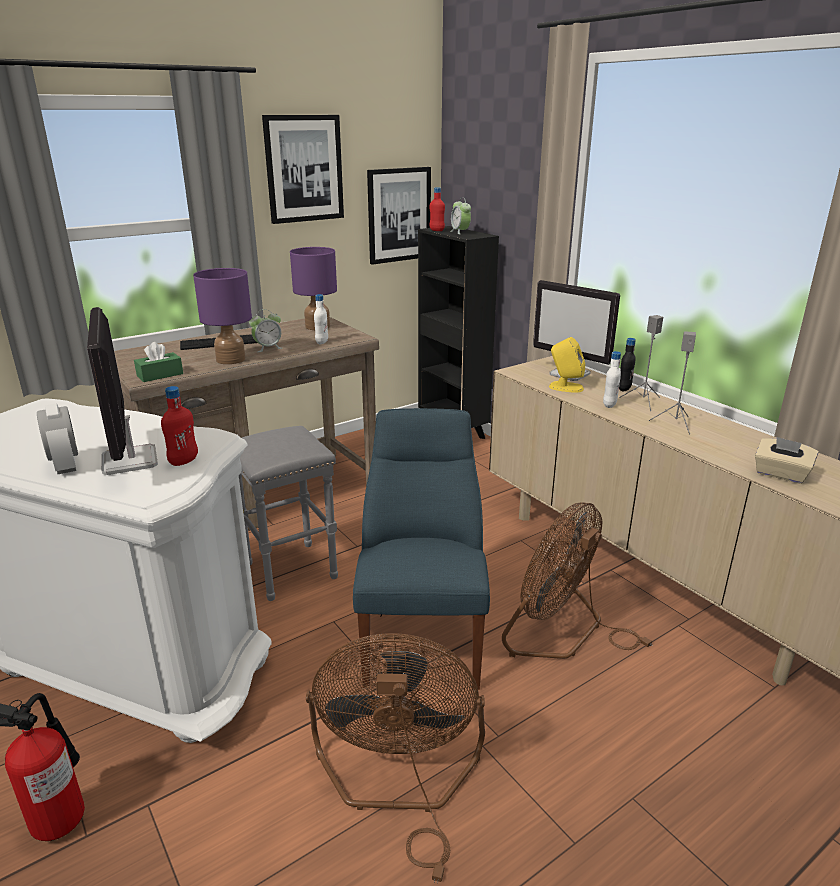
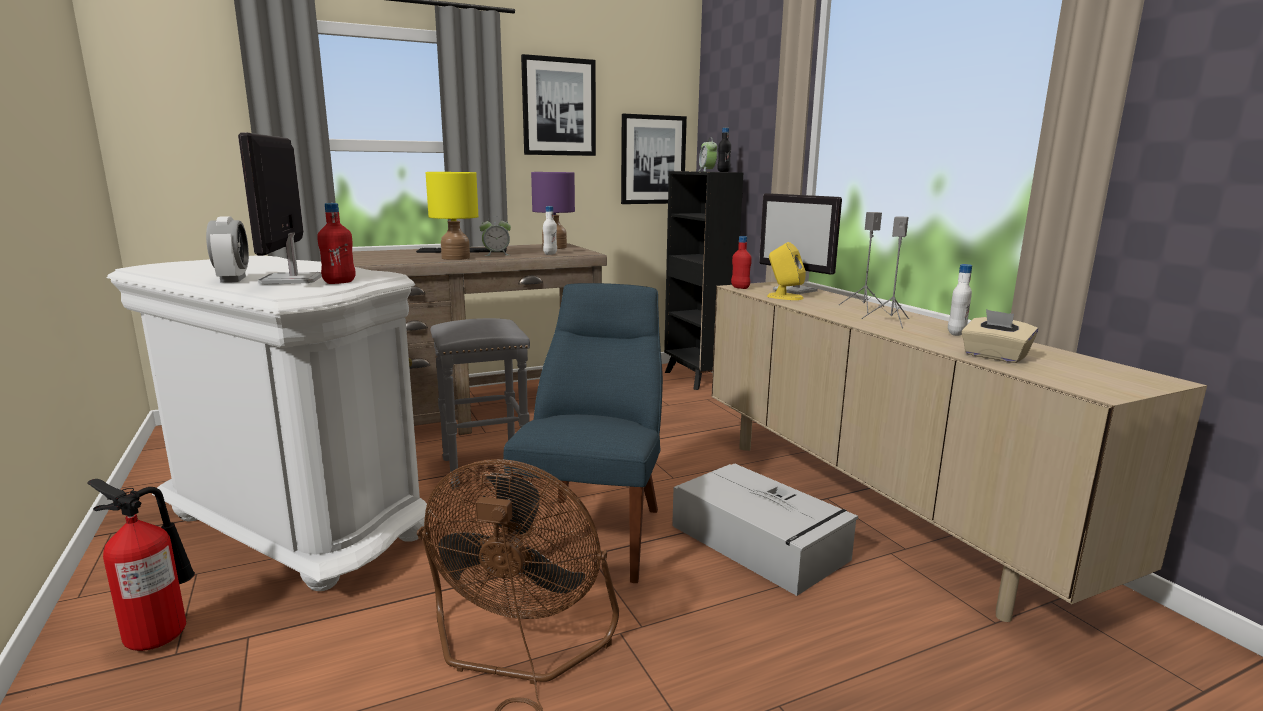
camera: 10 degrees right, 10 degrees down
green tissue box [134,342,183,382] -> none
purple table lamp [193,268,252,364] -> yellow table lamp [425,172,478,260]
red bottle [429,187,445,231] -> red bottle moved to [731,236,752,289]
brown fan [502,503,653,659] -> grey storage box [672,463,858,596]
white bottle [603,351,621,408] -> white bottle moved to [948,264,972,336]
black bottle [619,338,636,391] -> black bottle moved to [717,128,731,172]

